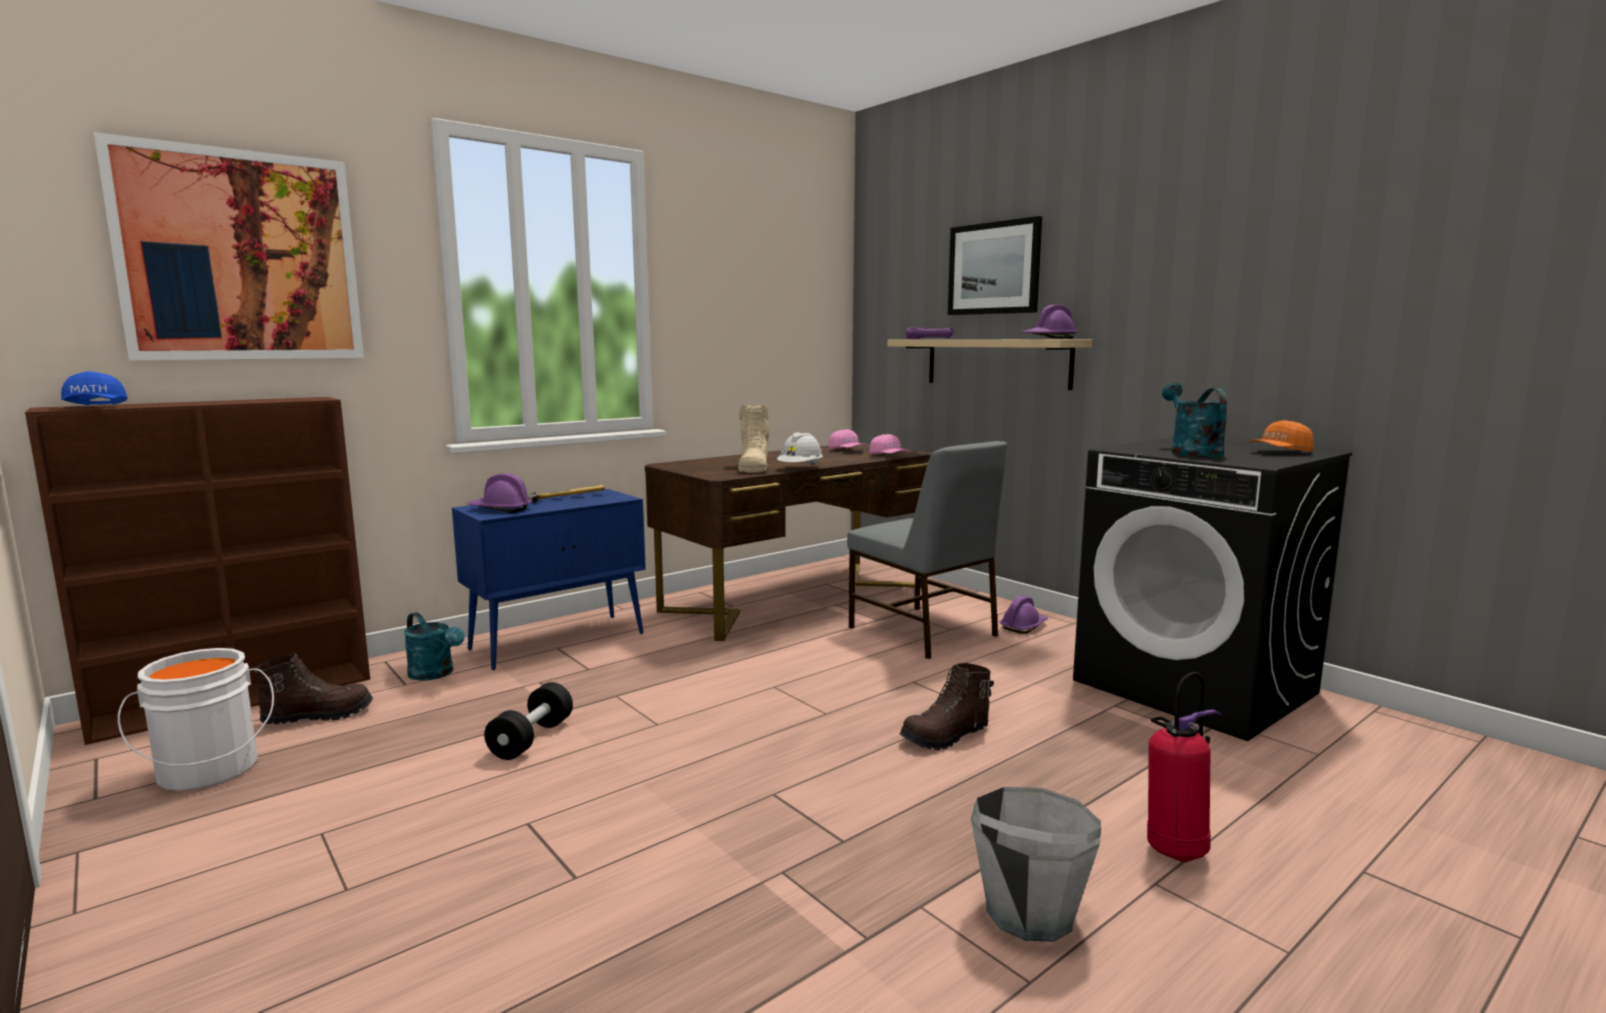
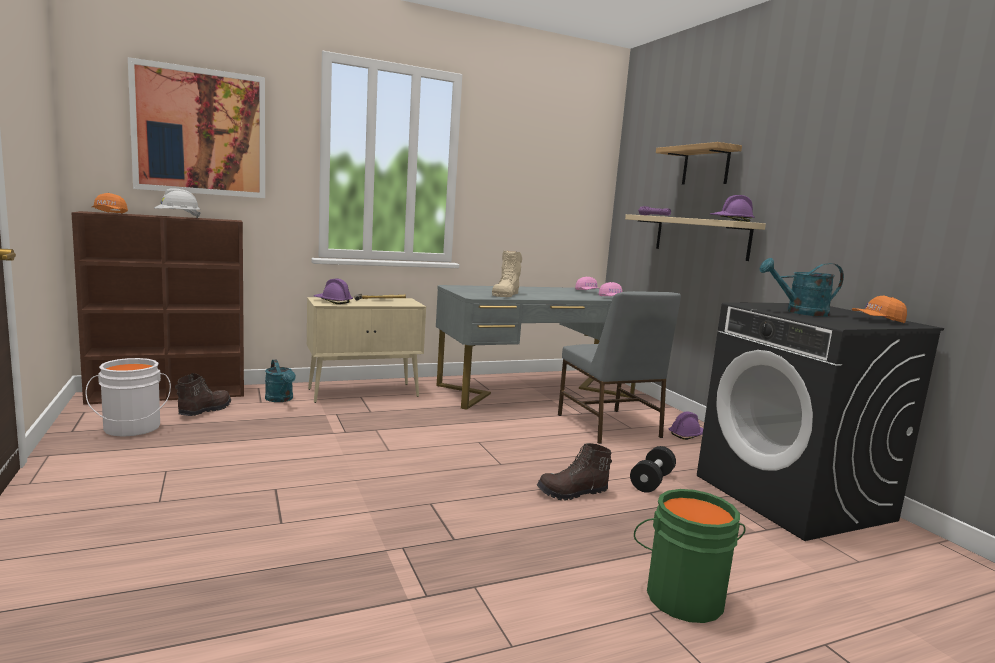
camera: 15 degrees right, 0 degrees up
blue cap [61,371,128,405] -> orange cap [92,193,128,213]
brown boot [255,653,373,724] -> brown boot turned 60 degrees counterclockwise [175,373,231,416]
blue cabinet [452,489,646,670] -> beige cabinet [307,297,426,403]
black dumbbell [484,682,573,760] -> black dumbbell moved to [630,446,676,493]
brown desk [645,443,932,641] -> grey desk [436,285,636,410]
white hard hat [777,432,823,466] -> white hard hat moved to [154,188,201,218]
picture [948,216,1042,315] -> shelf [656,142,742,185]
grey bucket [971,787,1101,942] -> none
fire extinguisher [1147,672,1221,862] -> green bucket [634,489,746,623]
turquoise watering can [1162,383,1228,457] -> turquoise watering can turned 105 degrees counterclockwise [759,258,844,317]

